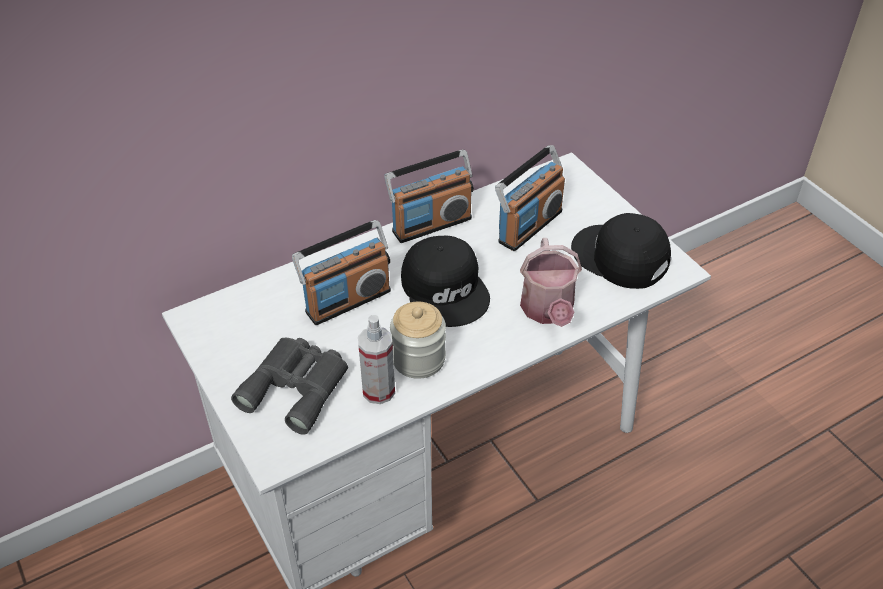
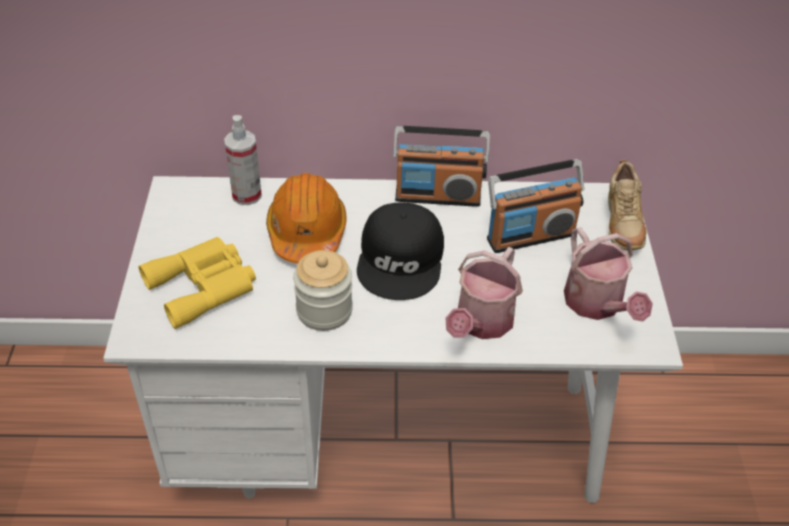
camera: 30 degrees right, 0 degrees up
grey binoculars [231,338,348,435] -> yellow binoculars [139,237,256,329]
radio [292,220,391,325] -> orange hard hat [266,173,347,264]
spray bottle [358,315,395,404] -> spray bottle moved to [224,115,262,205]
black cap [571,213,671,289] -> watering can [564,227,653,322]
none -> beige shoe [608,160,646,250]

